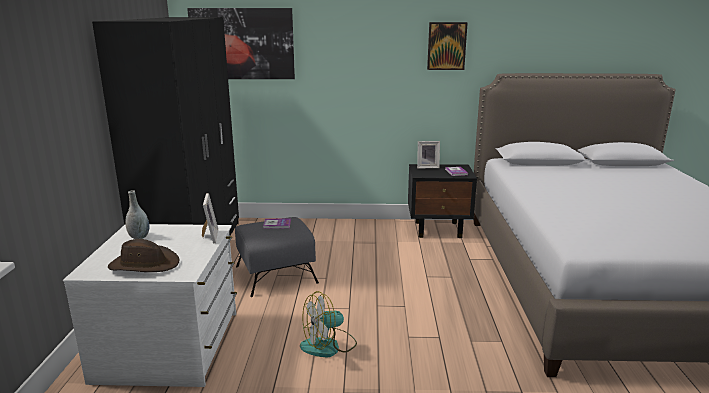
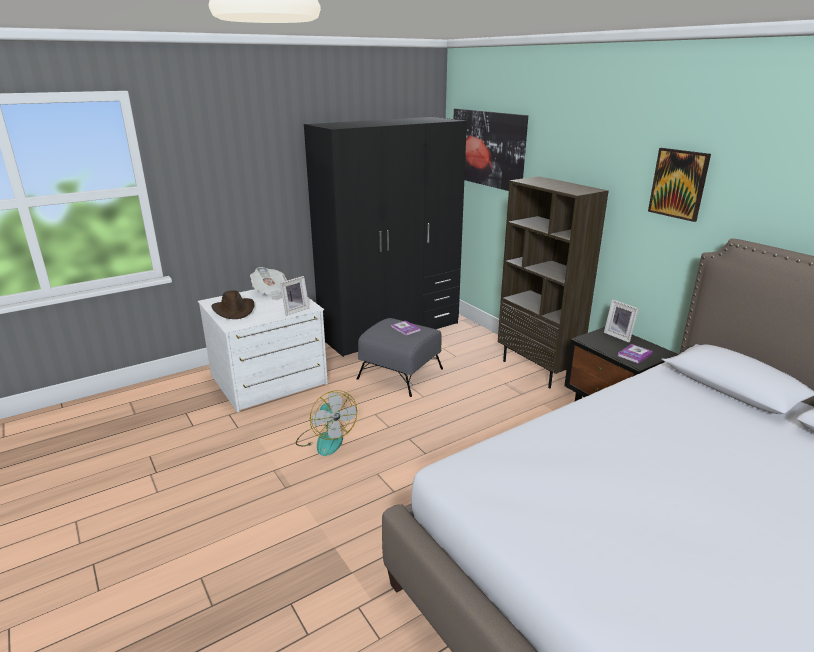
camera: 55 degrees right, 5 degrees up
grey vase [125,190,150,239] -> newspaper [250,267,287,300]
fan [300,291,357,357] -> fan turned 150 degrees counterclockwise [296,390,357,456]
none -> brown bookcase [498,176,609,388]

